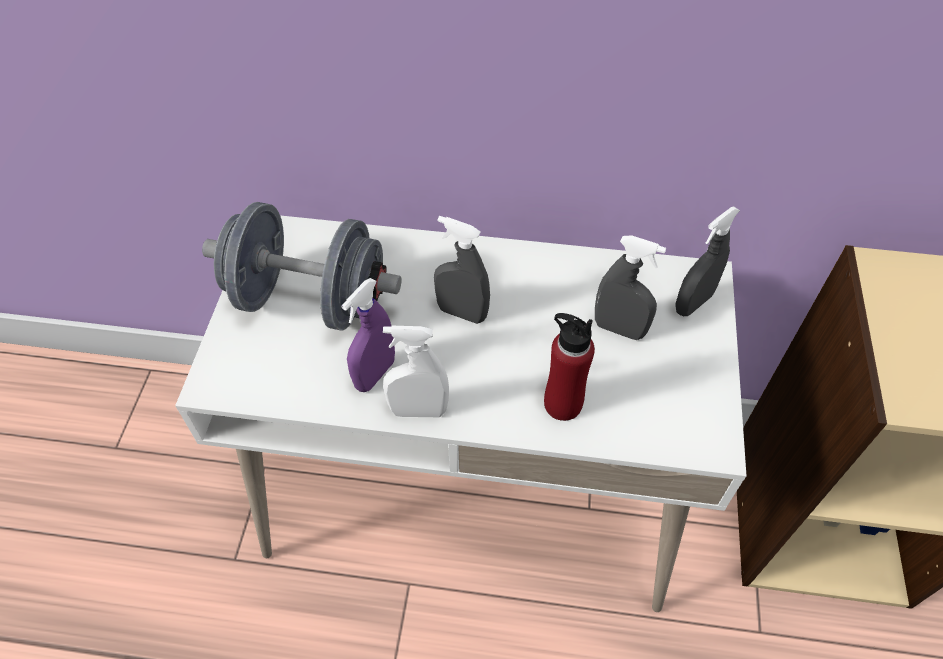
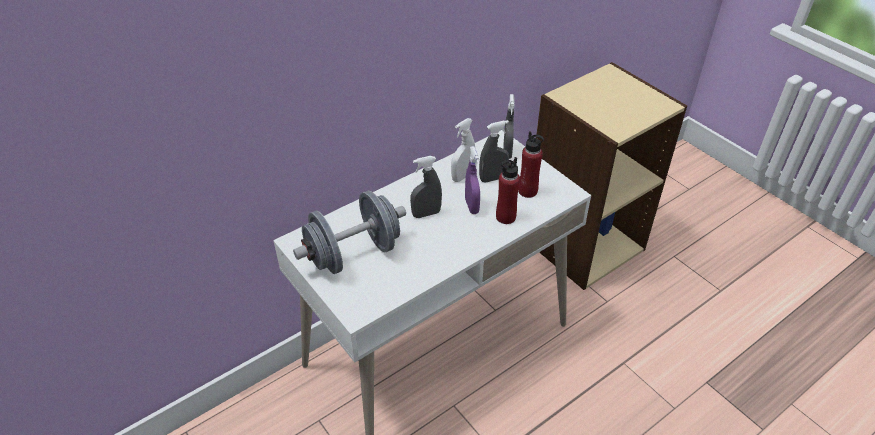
camera: 45 degrees left, 10 degrees down
purple spray bottle [342,278,395,392] -> purple spray bottle moved to [465,146,480,214]
white spray bottle [383,326,449,417] -> white spray bottle moved to [451,118,475,182]
none -> red bottle [518,131,544,198]

